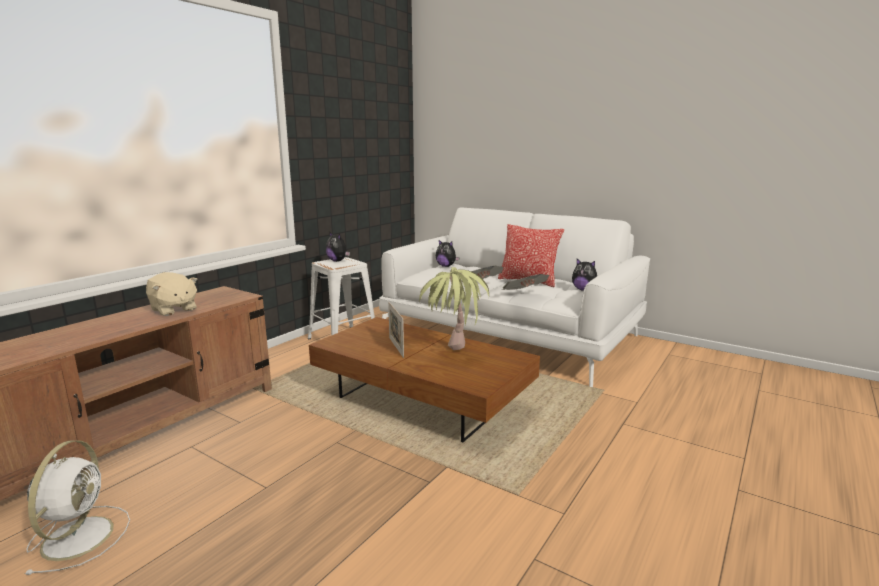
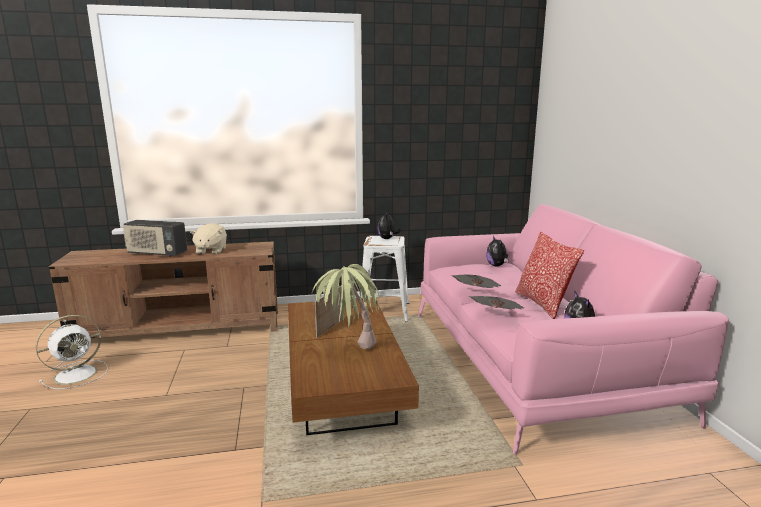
camera: 45 degrees right, 0 degrees up
white sofa [379,208,650,387] -> pink sofa [418,204,729,455]
none -> radio [123,220,187,257]

